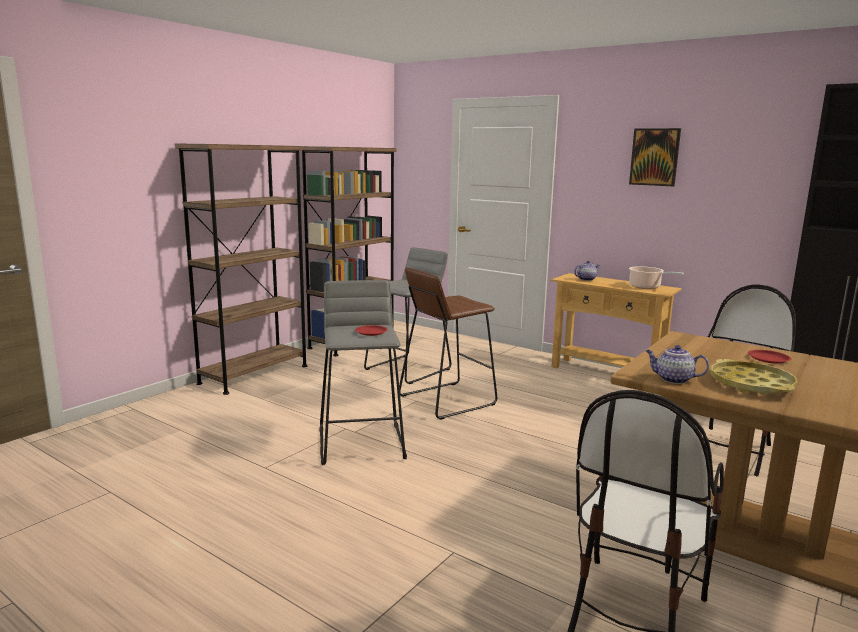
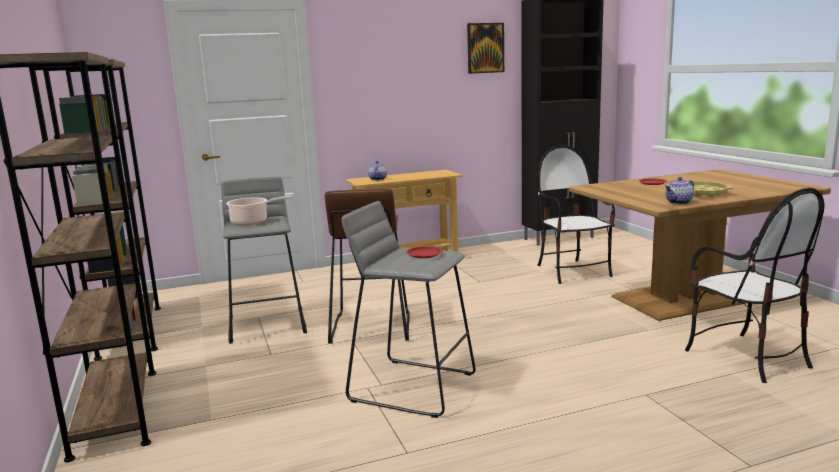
camera: 55 degrees left, 0 degrees up
picture [629,128,681,186] -> picture moved to [467,23,504,74]
cooking pot [629,266,684,289] -> cooking pot moved to [226,196,292,225]

